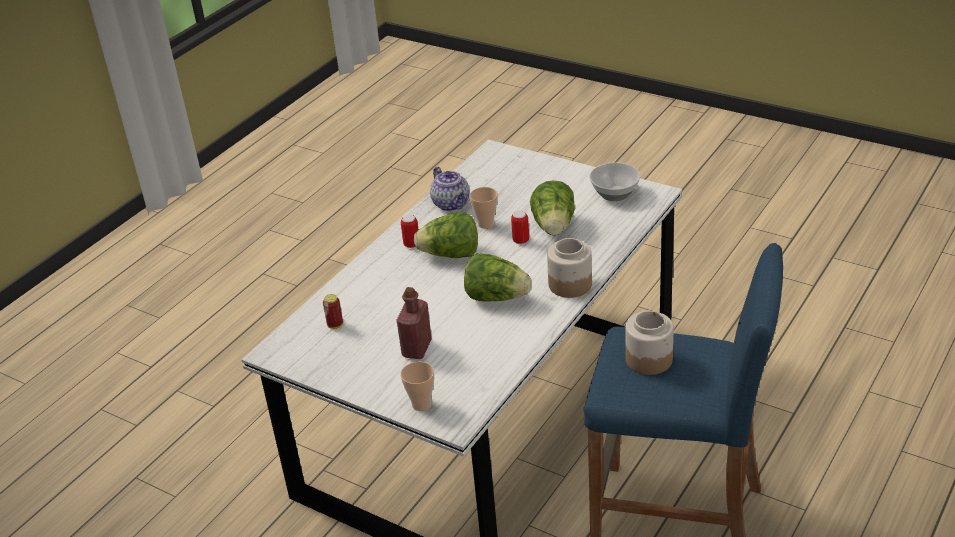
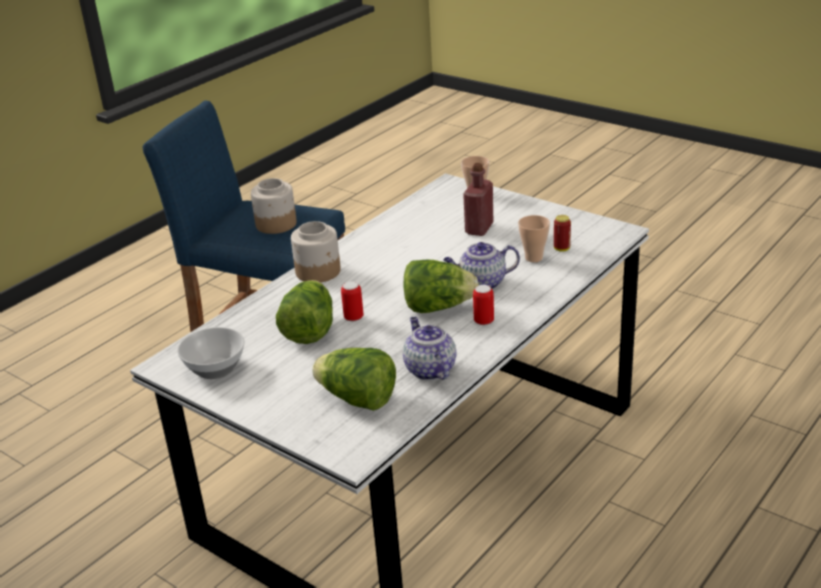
camera: 175 degrees left, 5 degrees down
lettuce [464,253,532,302] -> lettuce moved to [312,348,396,411]
cup [470,187,498,229] -> cup moved to [518,215,550,262]
none -> teapot [443,242,520,289]

